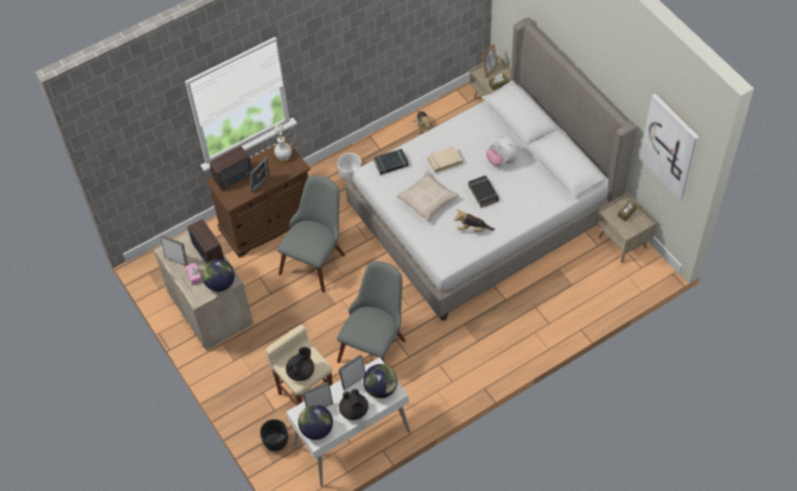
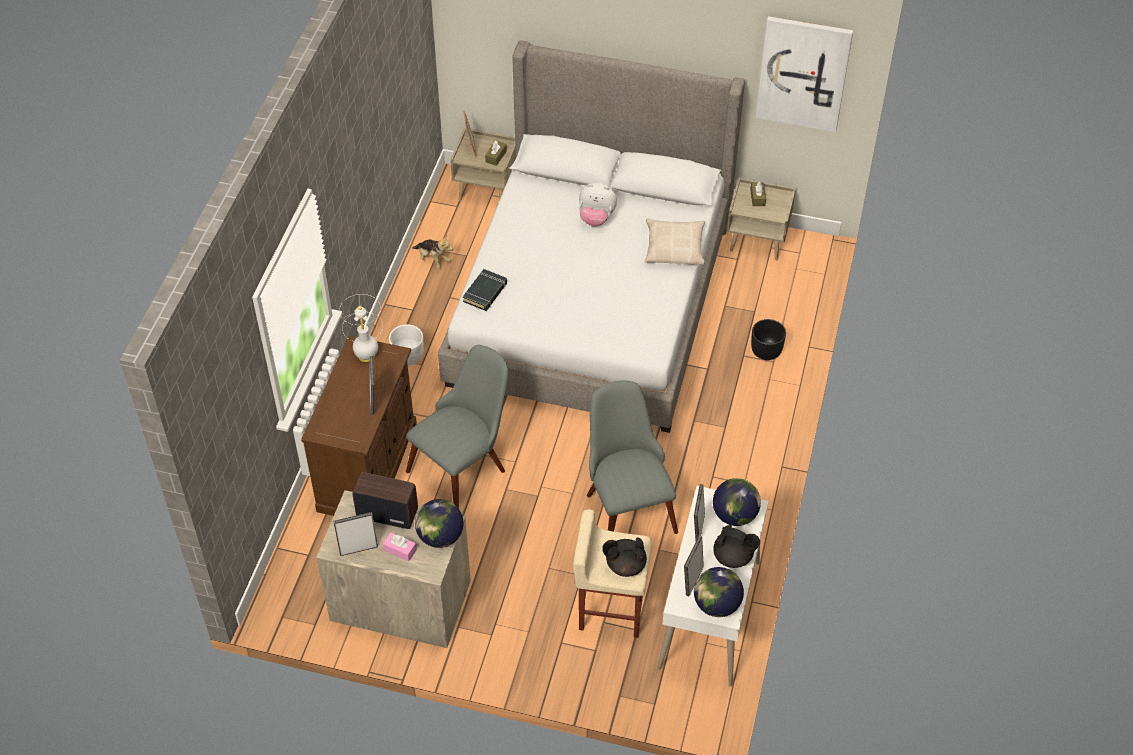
camera: 45 degrees left, 5 degrees down
radio [210,146,253,190] -> none
black planter [260,419,288,451] -> black planter moved to [751,319,786,360]
grey chair [277,175,345,293] -> grey chair turned 60 degrees clockwise [406,345,509,508]
black teapot [286,347,314,381] -> black teapot turned 90 degrees counterclockwise [602,537,647,577]
beige pillow [397,171,459,221] -> beige pillow moved to [645,218,705,265]
beige book [428,146,463,173] -> none
plush toy [454,210,495,232] -> none
black book [468,175,499,208] -> none

